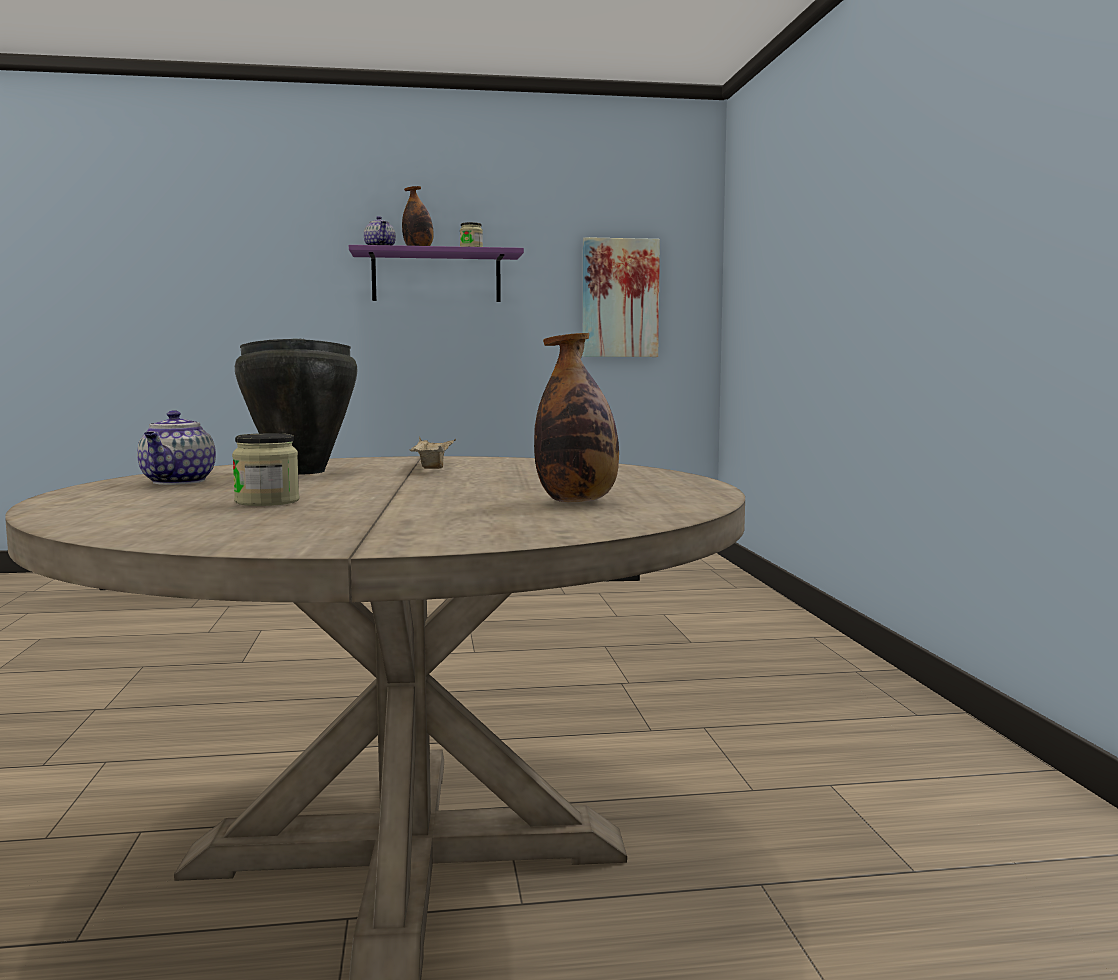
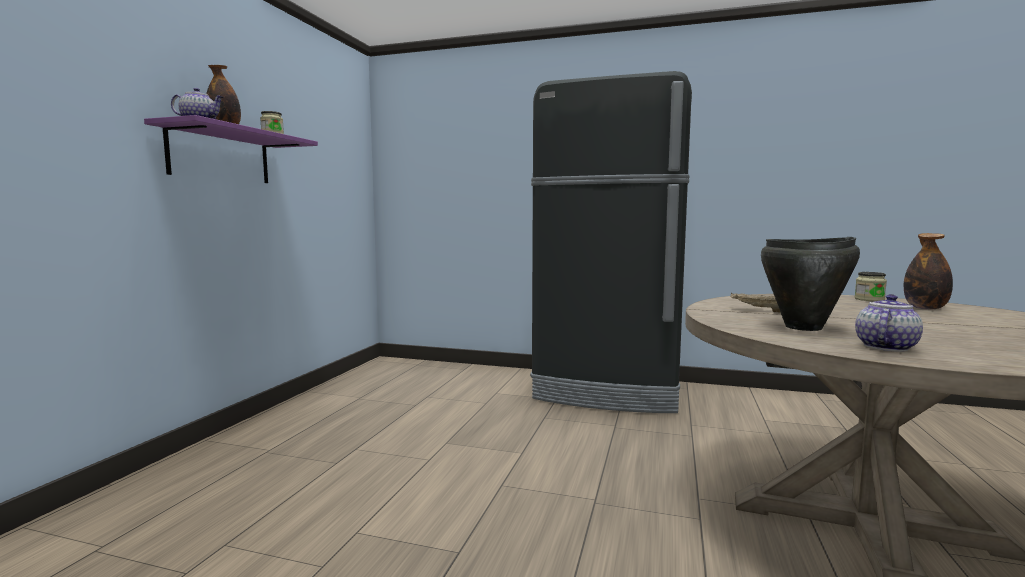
camera: 65 degrees left, 0 degrees up
teapot [137,410,216,485] -> teapot turned 75 degrees counterclockwise [855,294,923,352]
jar [232,433,299,506] -> jar moved to [855,272,887,301]
picture [583,237,660,357] -> none
none -> black fridge [530,71,692,413]

